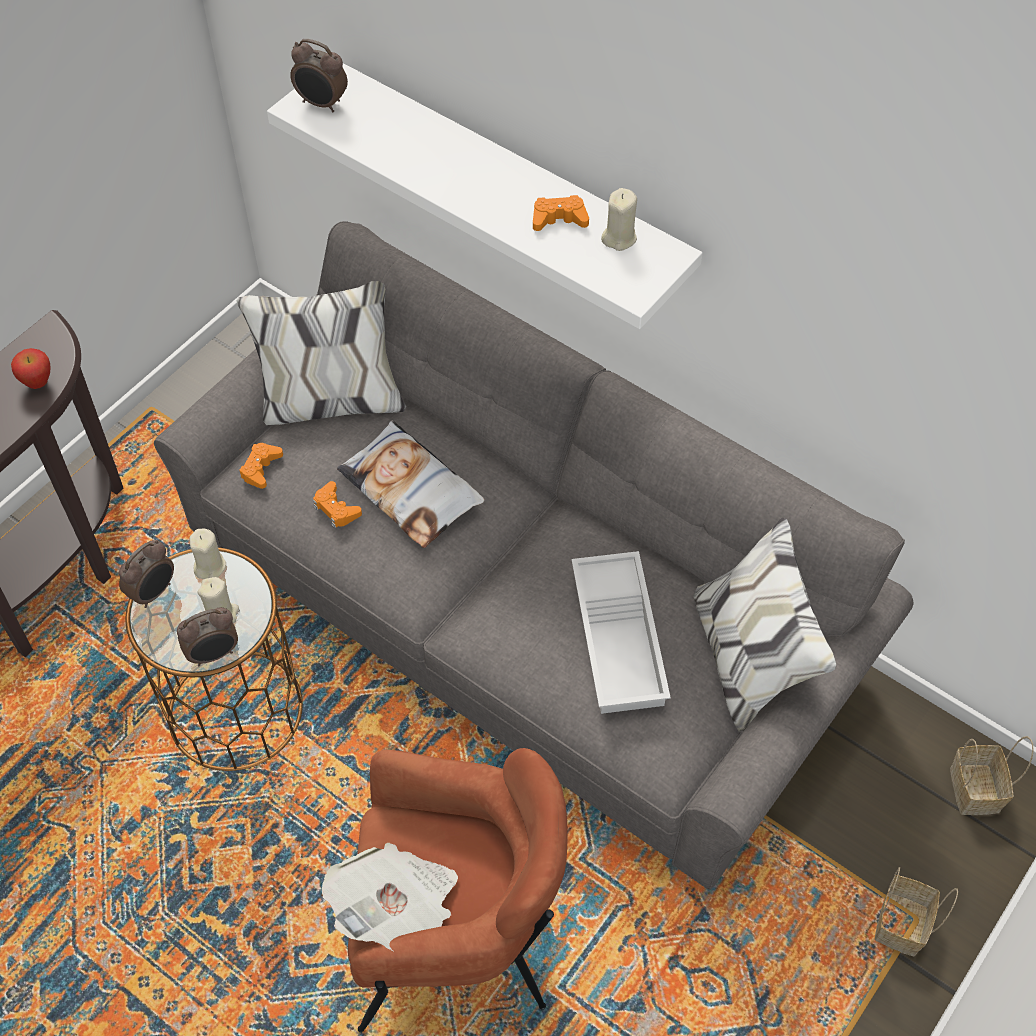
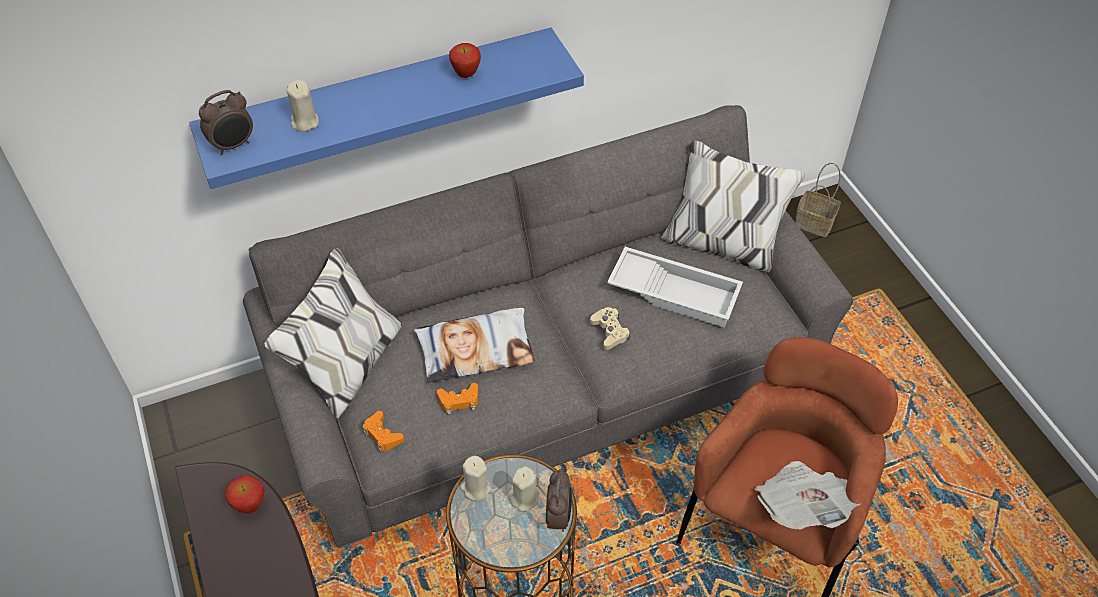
camera: 60 degrees left, 5 degrees down
alarm clock [119,540,174,608] -> none
white shelf [267,63,703,329] -> blue shelf [189,27,584,189]
orange game controller [533,195,589,231] -> apple [449,43,481,78]
beige candle [601,188,637,251] -> beige candle moved to [287,80,319,132]
basket [875,867,958,956] -> none
none -> beige game controller [590,307,630,350]

